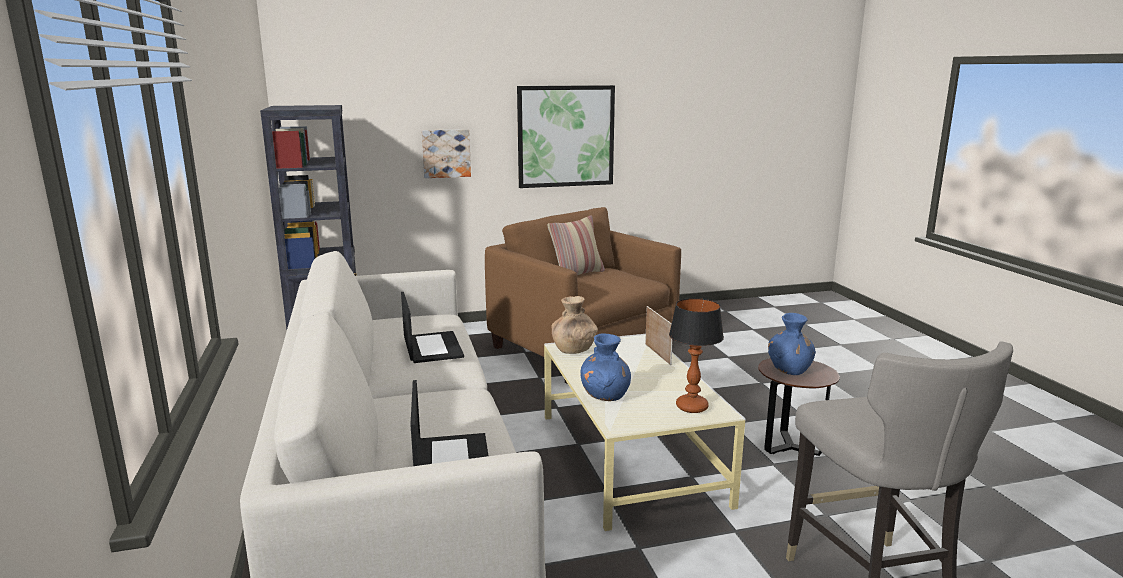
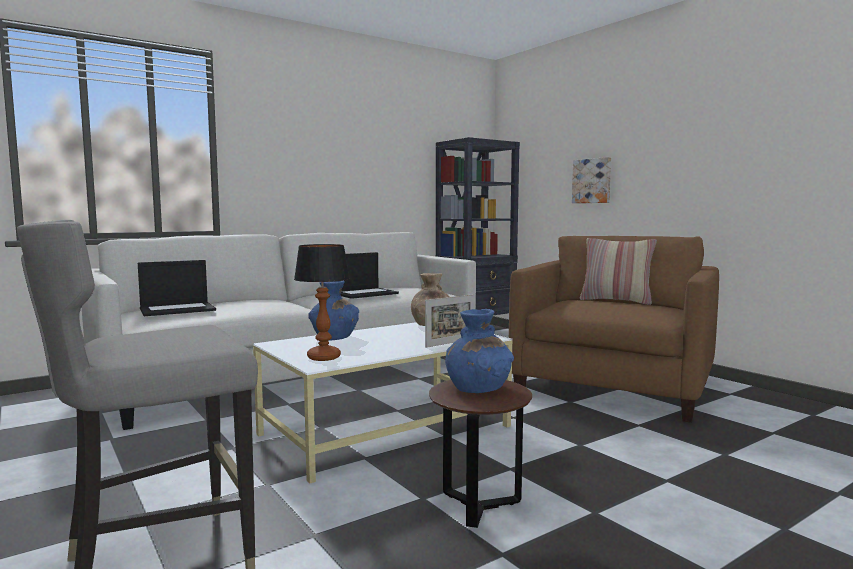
camera: 70 degrees right, 10 degrees down
picture [517,85,615,188] -> none

